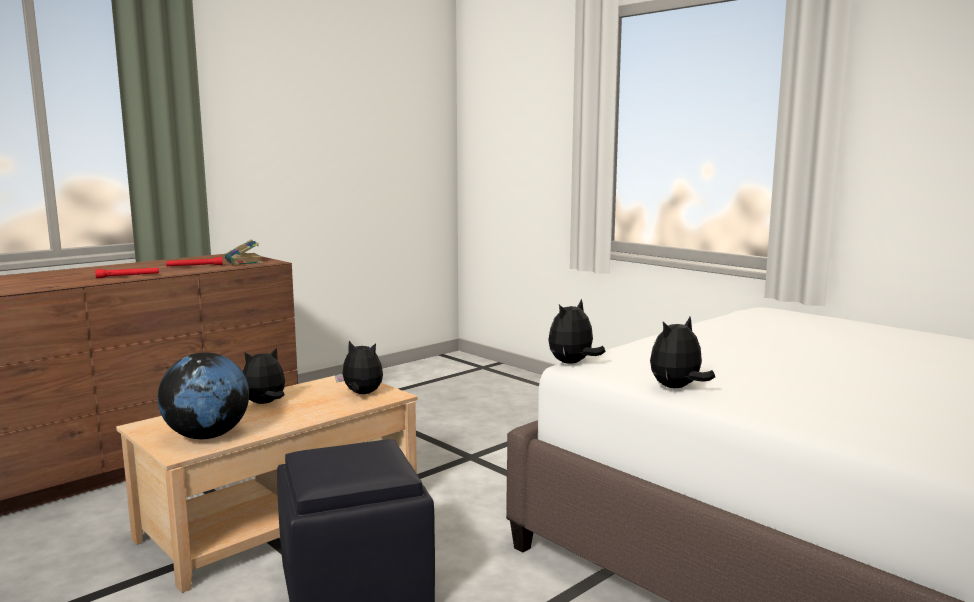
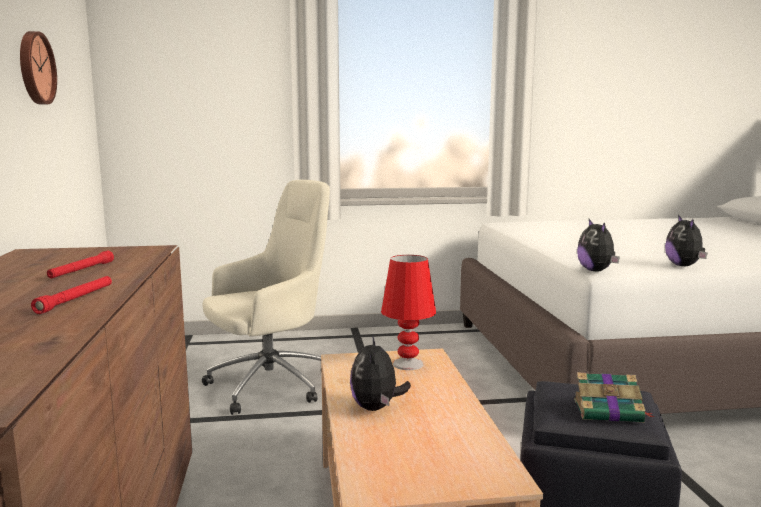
camera: 55 degrees left, 0 degrees up
globe [158,352,249,439] -> none
book [225,239,263,265] -> book moved to [574,372,654,423]
plush toy [335,341,383,394] -> red table lamp [381,255,436,370]
none -> wall clock [20,31,57,104]
none -> beige office chair [202,180,330,415]

